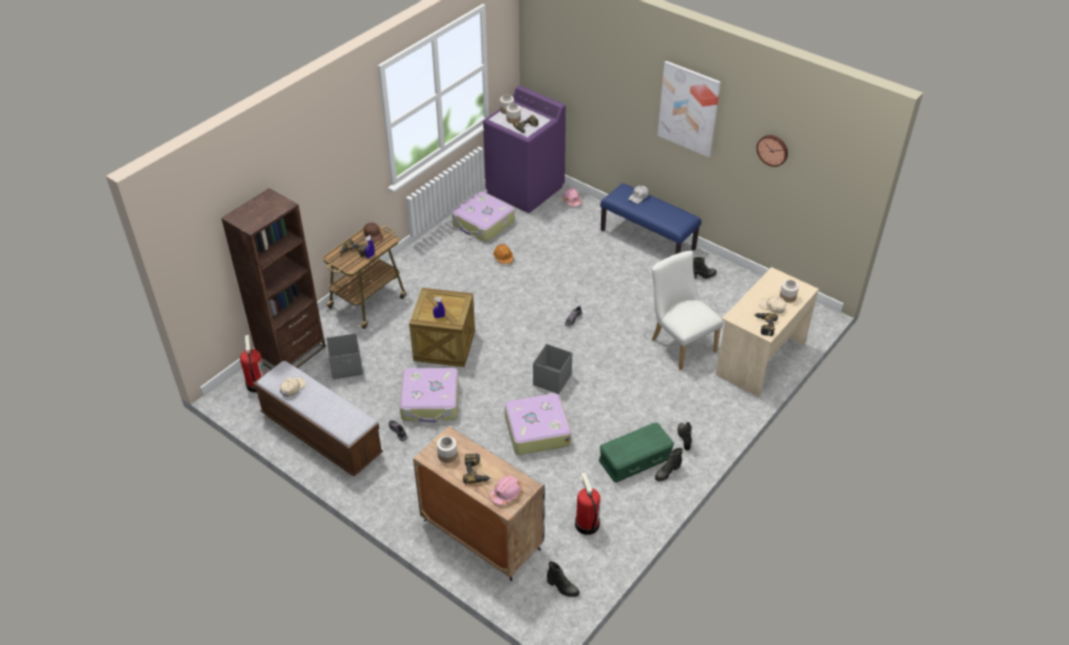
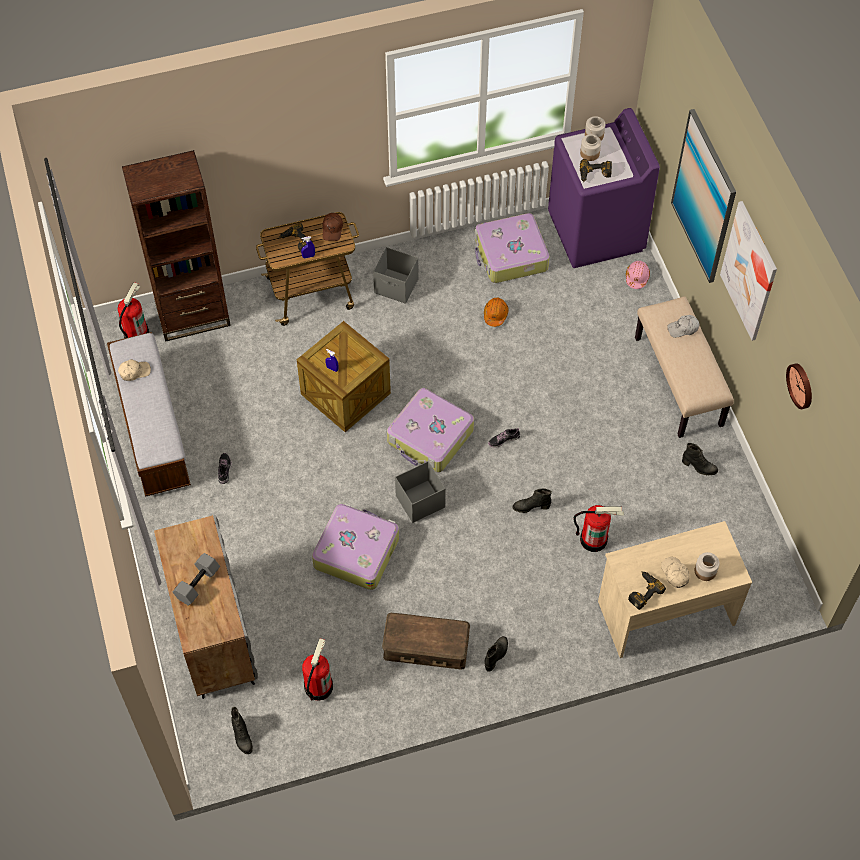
camera: 35 degrees right, 15 degrees up
grey storage box [326,333,363,380] -> grey storage box moved to [373,247,419,304]
suitcase [399,368,459,423] -> suitcase moved to [387,388,474,473]
jar [437,436,457,463] -> none
power drill [463,454,491,484] -> grey dumbbell [173,553,220,605]
pink hard hat [490,475,522,505] -> none
green storage box [599,423,674,482] -> brown storage box [382,613,470,670]
blue bench [600,183,701,254] -> beige bench [635,296,734,438]
white chair [652,251,723,370] -> fire extinguisher [573,505,624,552]
black boot [655,448,683,481] -> black boot moved to [513,488,552,513]
none -> picture [671,109,736,283]

